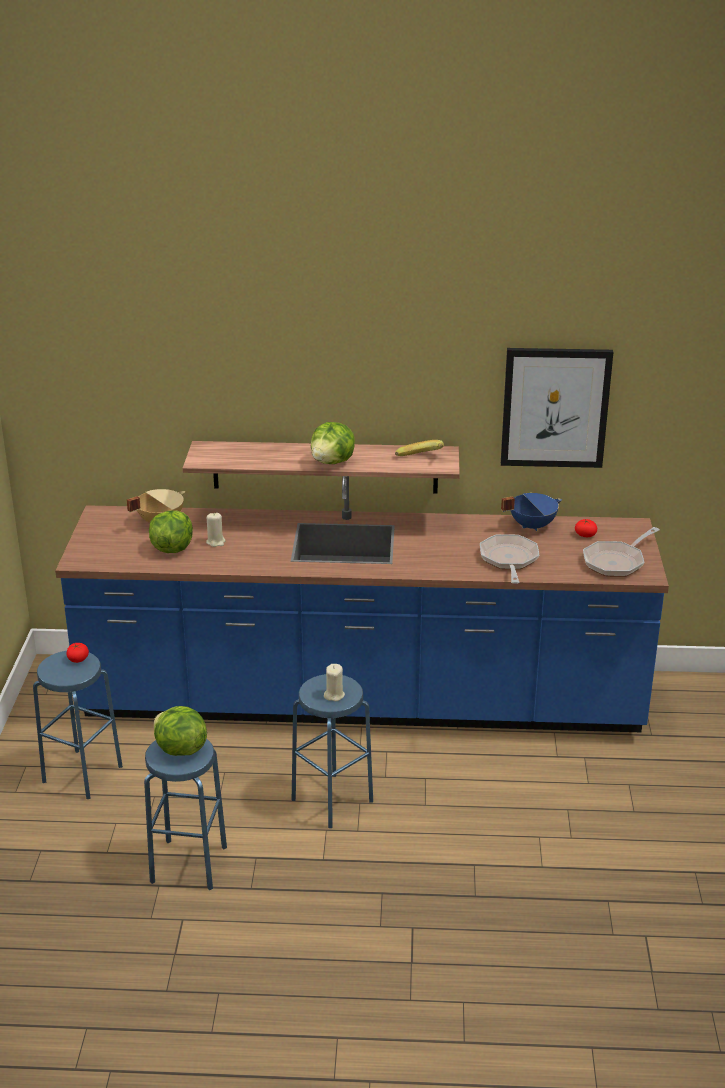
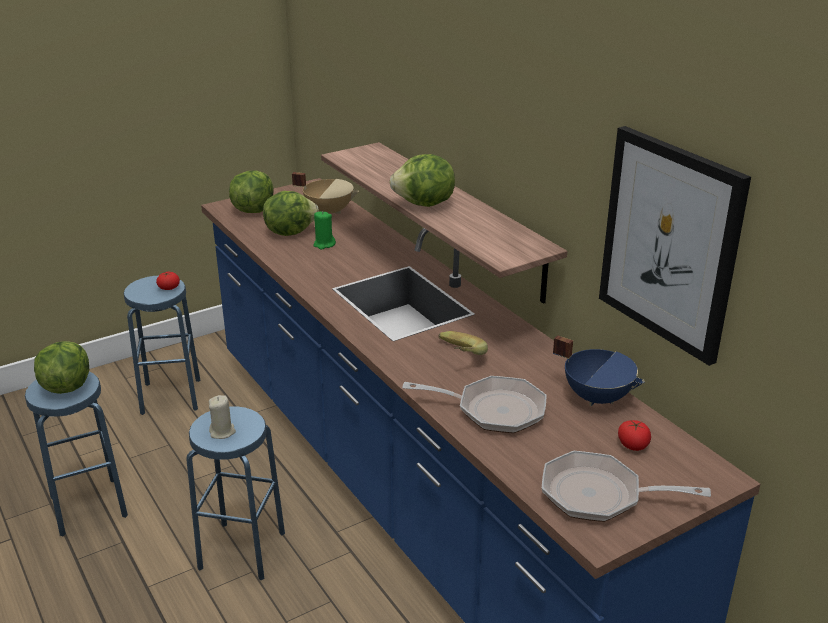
camera: 55 degrees right, 0 degrees up
beige candle [206,513,225,547] -> green candle [313,211,336,250]
banana [395,440,444,456] -> banana moved to [438,331,488,355]
frying pan [480,534,539,584] -> frying pan turned 45 degrees clockwise [402,376,547,433]
none -> lettuce [229,171,274,213]

